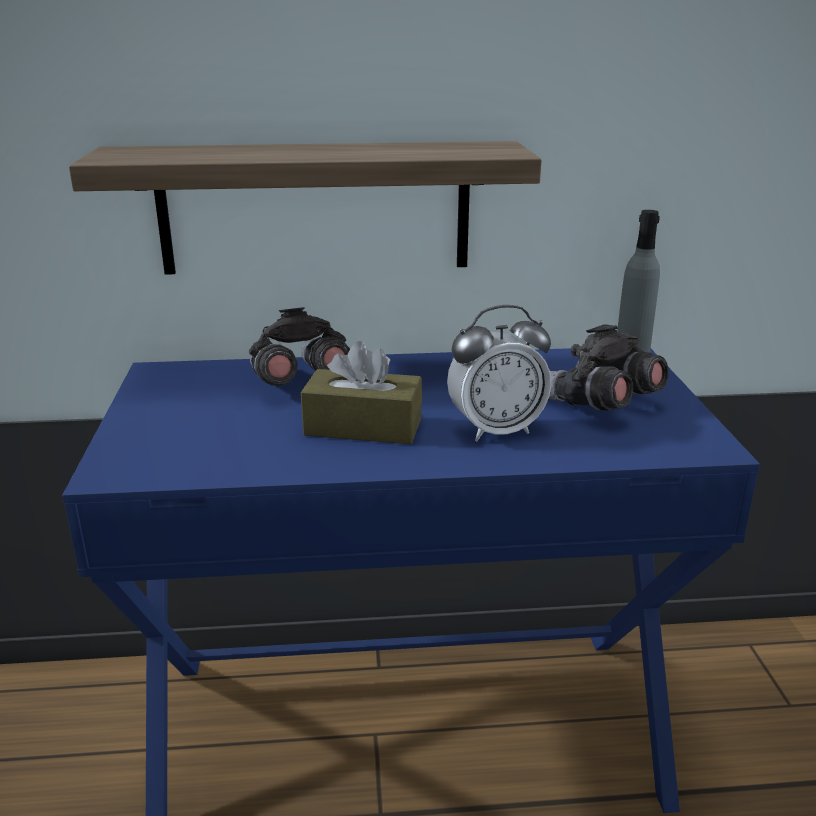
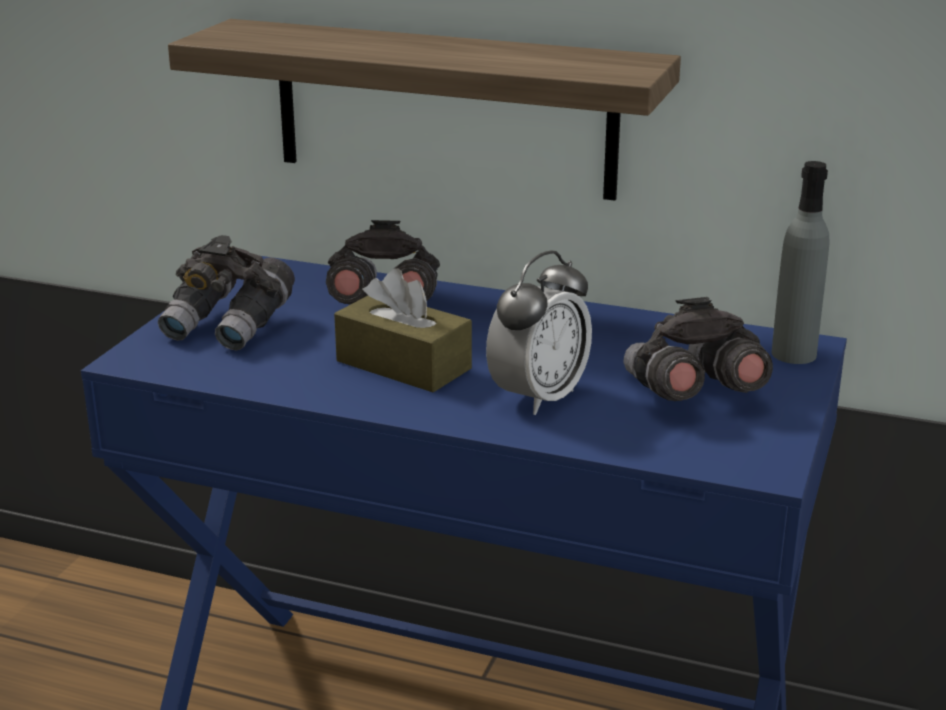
camera: 25 degrees right, 0 degrees up
alarm clock [447,305,551,441] -> alarm clock turned 60 degrees counterclockwise [486,250,592,415]
none -> grey binoculars [158,235,295,351]

